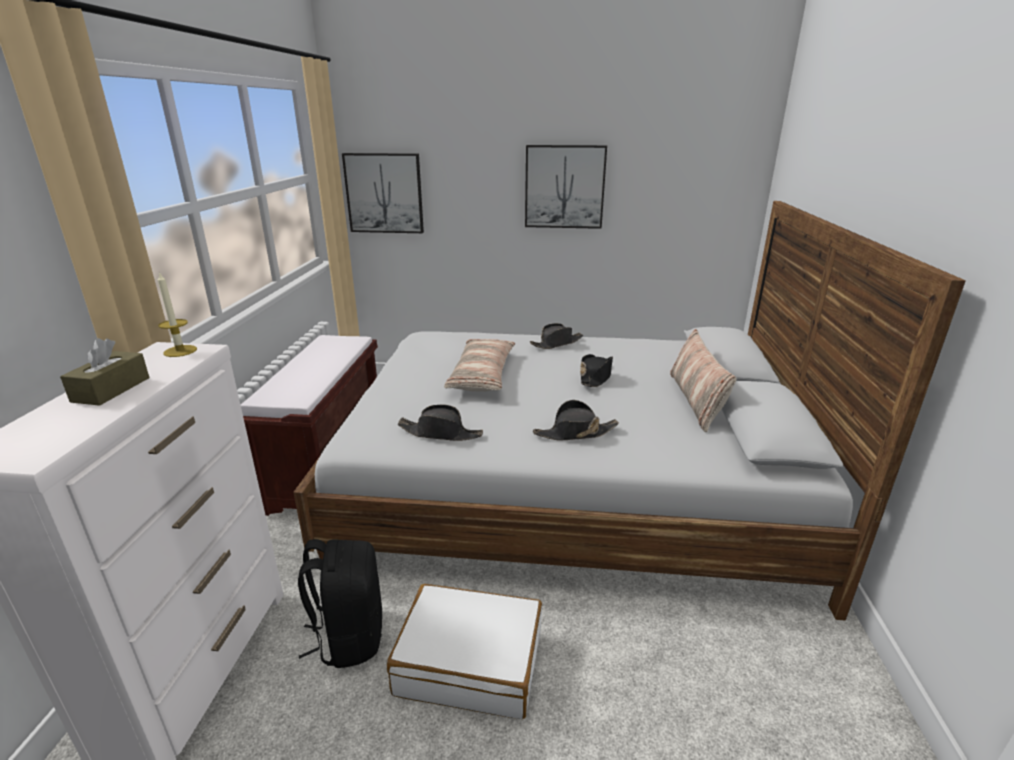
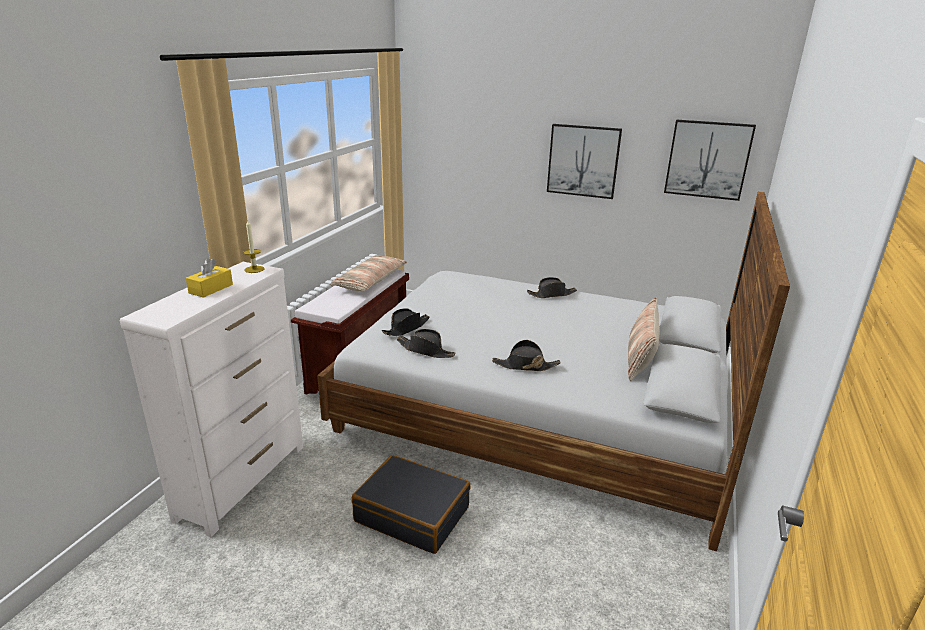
camera: 15 degrees right, 0 degrees up
brown tissue box [60,338,150,406] -> yellow tissue box [186,258,233,298]
black backpack [298,539,382,668] -> none
picture [342,153,424,233] -> picture moved to [664,120,756,201]
white suitcase [387,584,542,719] -> black suitcase [352,455,471,554]
pillow [444,339,515,392] -> pillow moved to [330,255,407,291]
black hat [580,354,613,387] -> black hat moved to [382,308,430,336]

